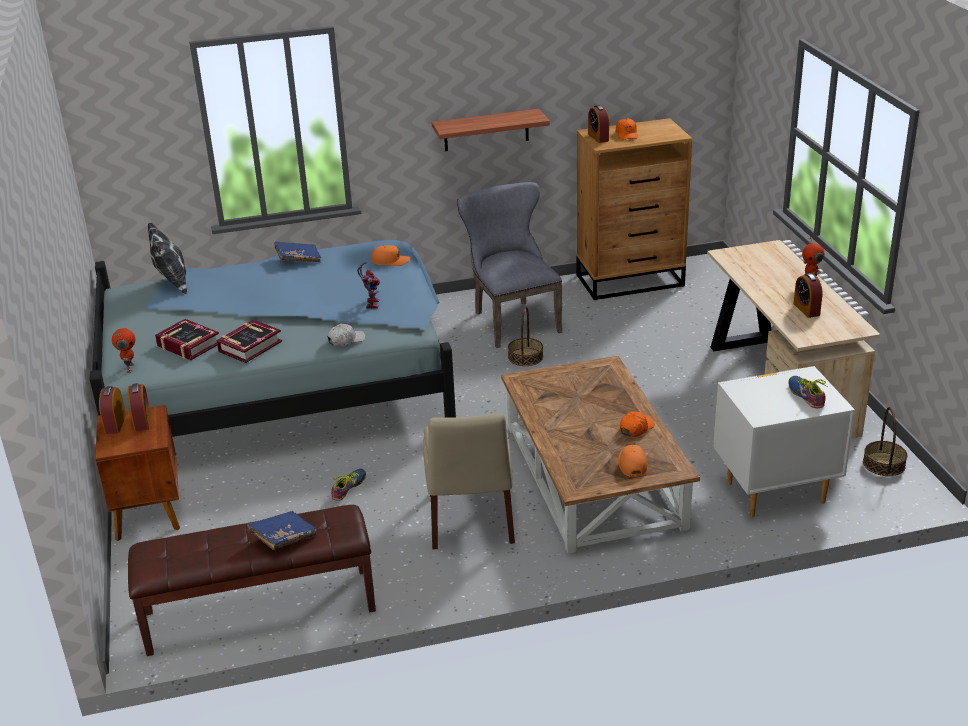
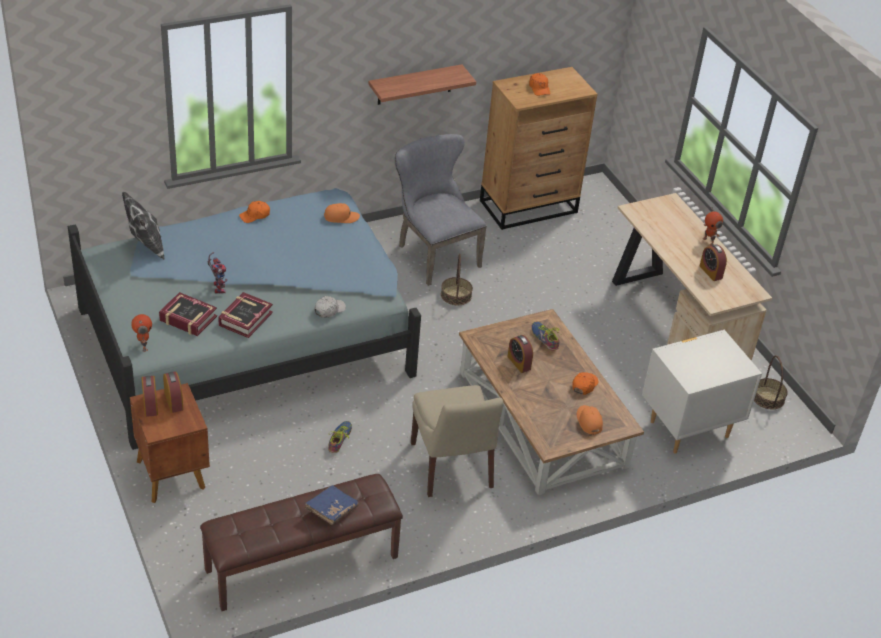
camera: 15 degrees left, 10 degrees up
blue book [274,242,321,262] -> orange cap [239,201,270,223]
toy robot [357,262,380,309] -> toy robot moved to [207,252,227,294]
alarm clock [588,105,609,143] -> alarm clock moved to [508,335,533,373]
shoe [788,376,828,408] -> shoe moved to [531,321,560,351]

